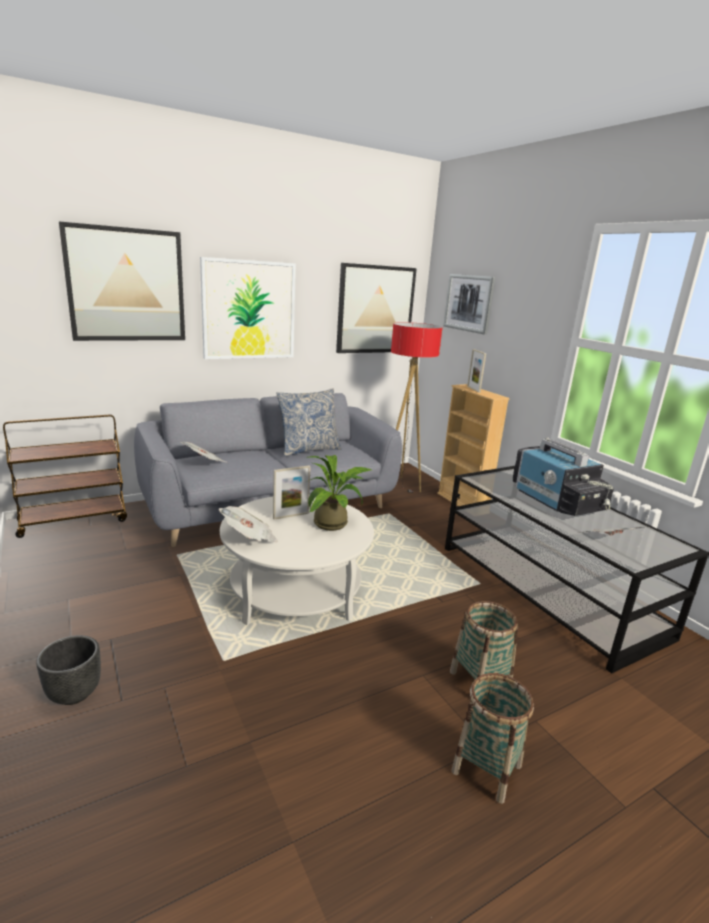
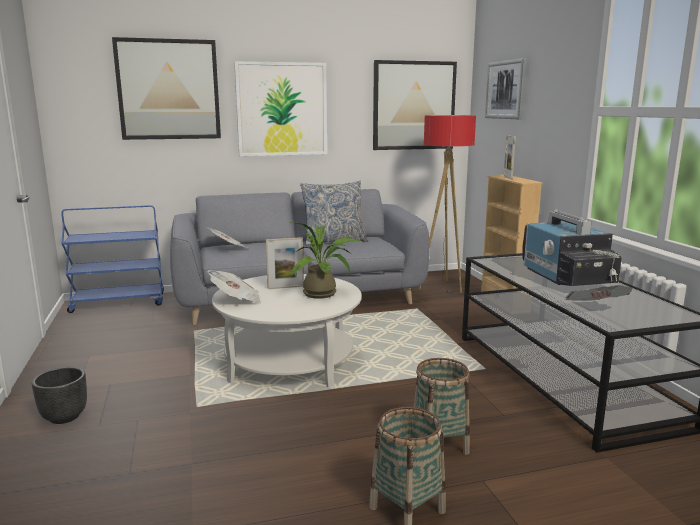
camera: 15 degrees right, 5 degrees down
brown cart [3,415,127,538] -> blue cart [61,205,164,313]

